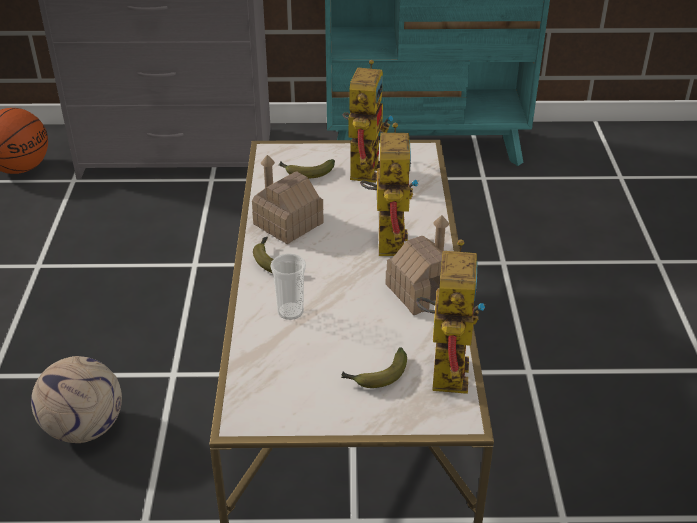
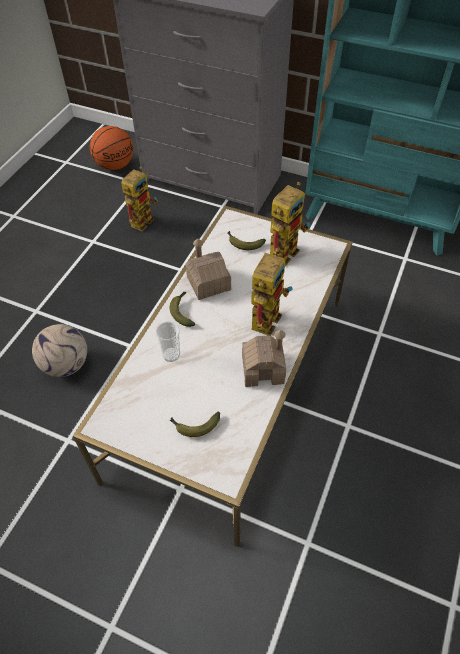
camera: 25 degrees right, 15 degrees up
toy robot [416,239,486,394] -> toy robot moved to [121,166,158,232]

